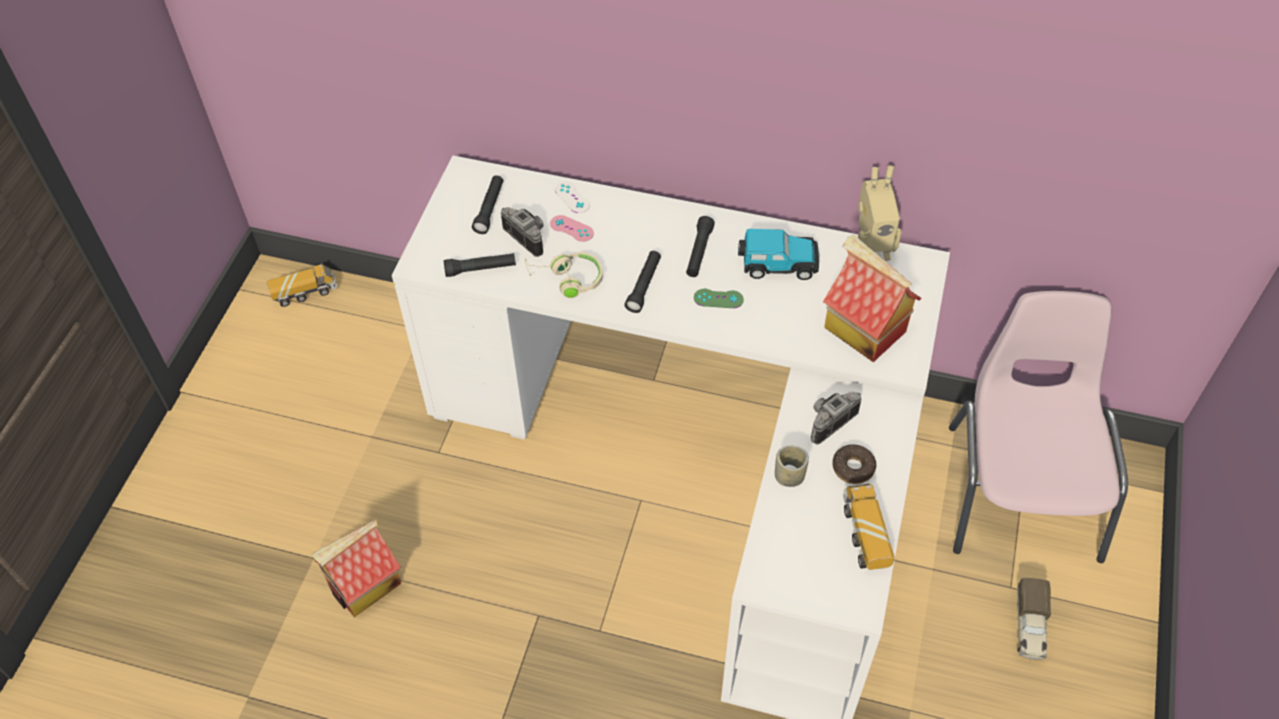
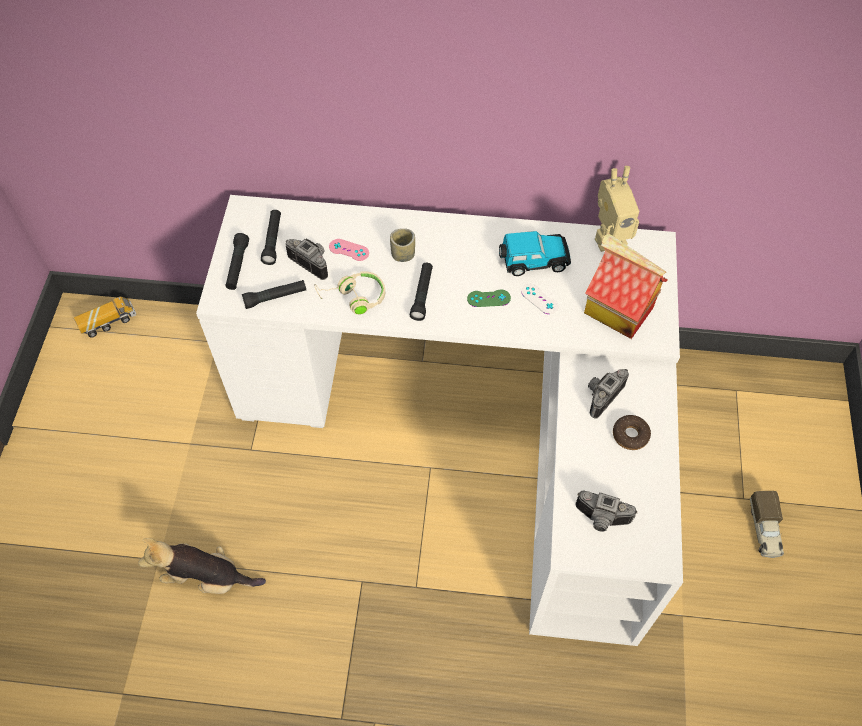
camera: 10 degrees left, 5 degrees up
toy house [312,520,401,617] -> plush toy [138,538,266,594]
white game controller [555,181,590,213] -> white game controller moved to [521,284,559,314]
black flashlight [686,216,715,277] -> black flashlight moved to [225,233,249,290]
cup [775,446,809,487] -> cup moved to [390,228,415,262]
toy truck [843,484,895,570] -> none
pink chair [949,291,1128,563] -> none
none -> camera [575,490,638,532]

